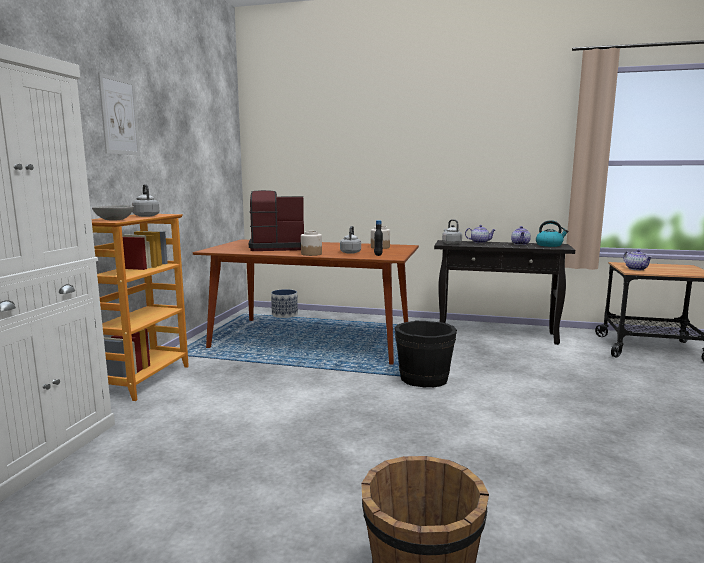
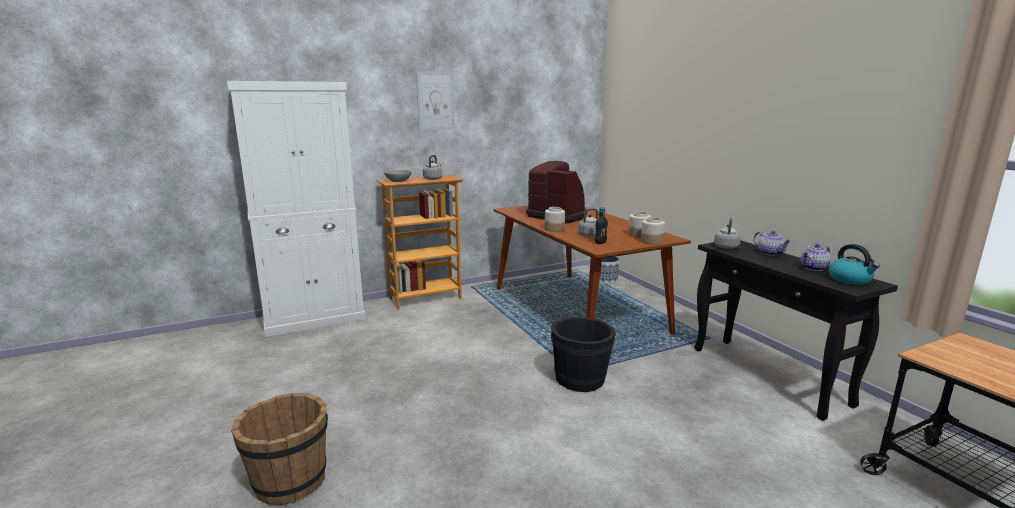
camera: 50 degrees right, 5 degrees up
teapot [623,249,652,270] -> none
none -> jar [641,217,665,245]

